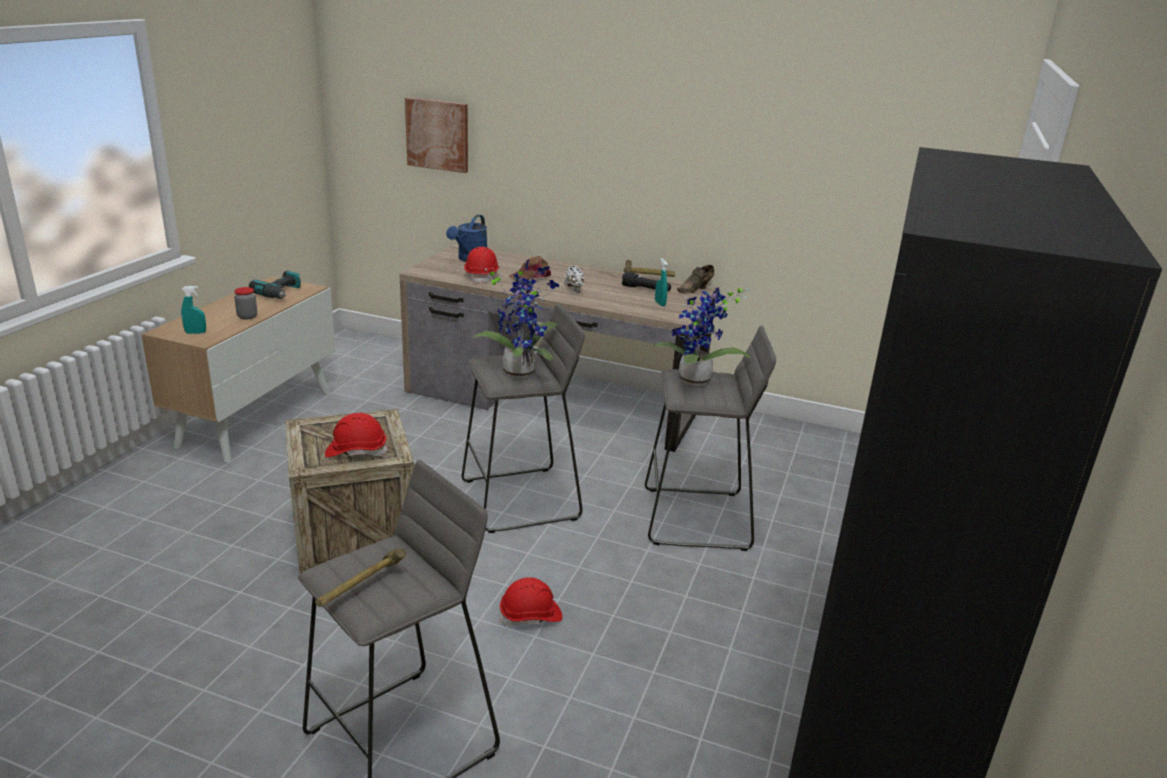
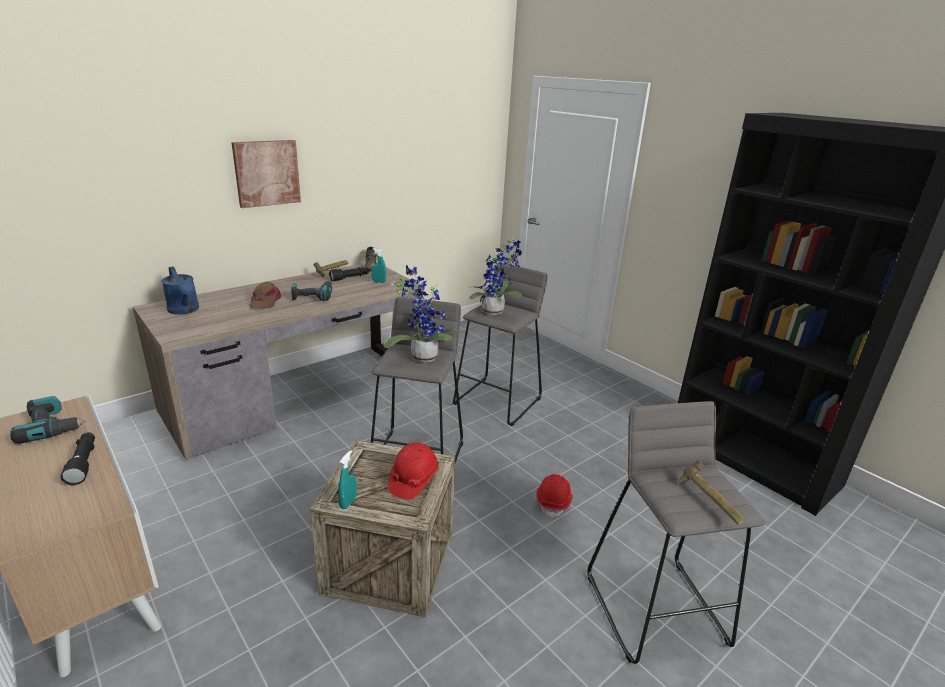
camera: 60 degrees left, 0 degrees up
turquoise spray bottle [181,286,206,334] -> turquoise spray bottle moved to [338,450,357,509]
jar [234,287,257,320] -> black flashlight [61,432,95,485]
picture [405,97,468,173] -> picture moved to [231,140,301,208]
red hard hat [464,247,499,284] -> none
white shoe [564,265,584,293] -> power drill [291,281,332,301]

